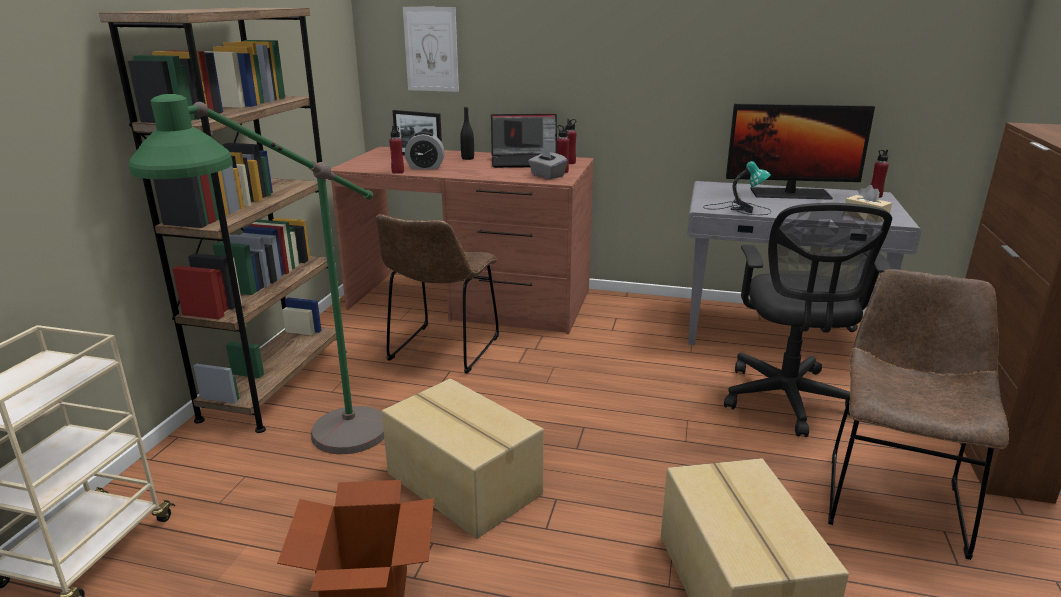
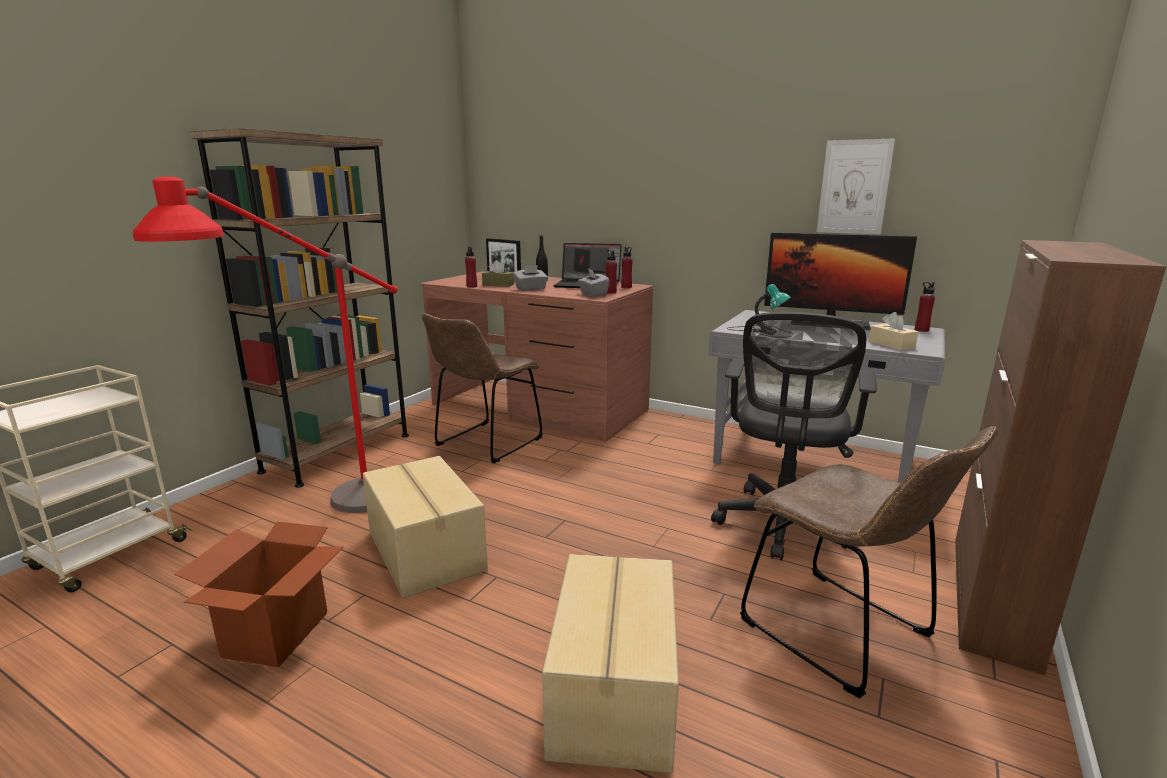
camera: 15 degrees right, 5 degrees down
green floor lamp [129,94,384,454] -> red floor lamp [133,177,398,513]
picture [403,7,459,92] -> picture moved to [817,139,895,235]
alarm clock [405,132,445,169] -> brown tissue box [482,260,514,287]
brown chair [828,269,1009,560] -> brown chair turned 105 degrees clockwise [740,426,998,698]
none -> grey tissue box [513,265,548,291]

